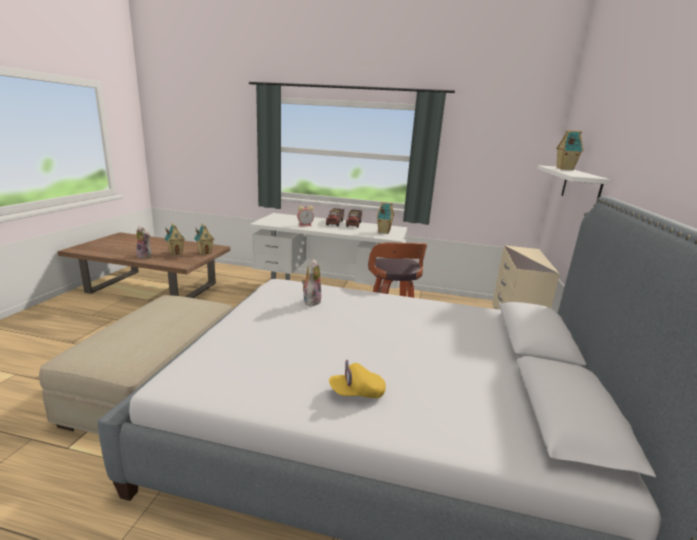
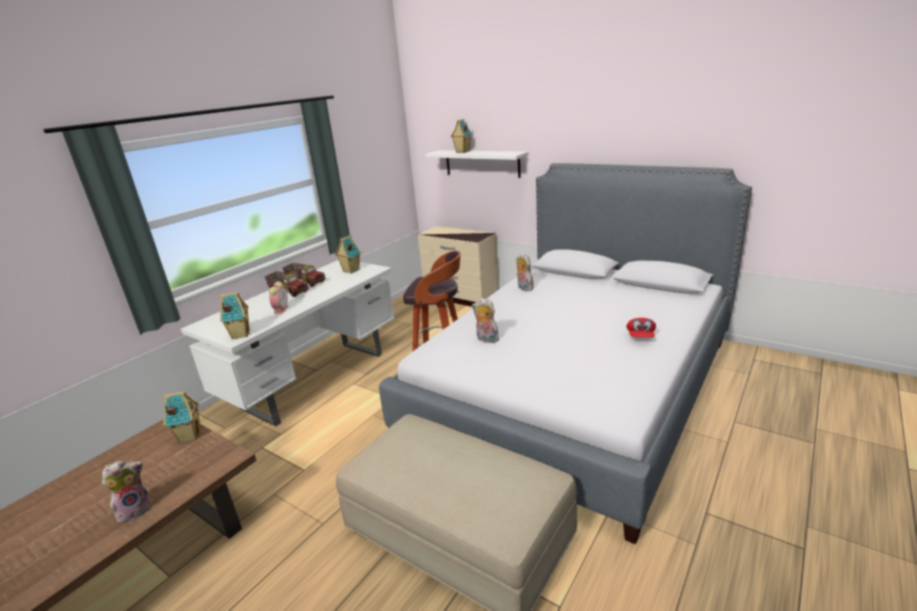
camera: 65 degrees left, 5 degrees up
toy house [164,223,186,255] -> toy house moved to [219,292,250,340]
yellow cap [329,360,386,398] -> red cap [626,318,656,338]
none -> plush toy [517,253,534,291]

